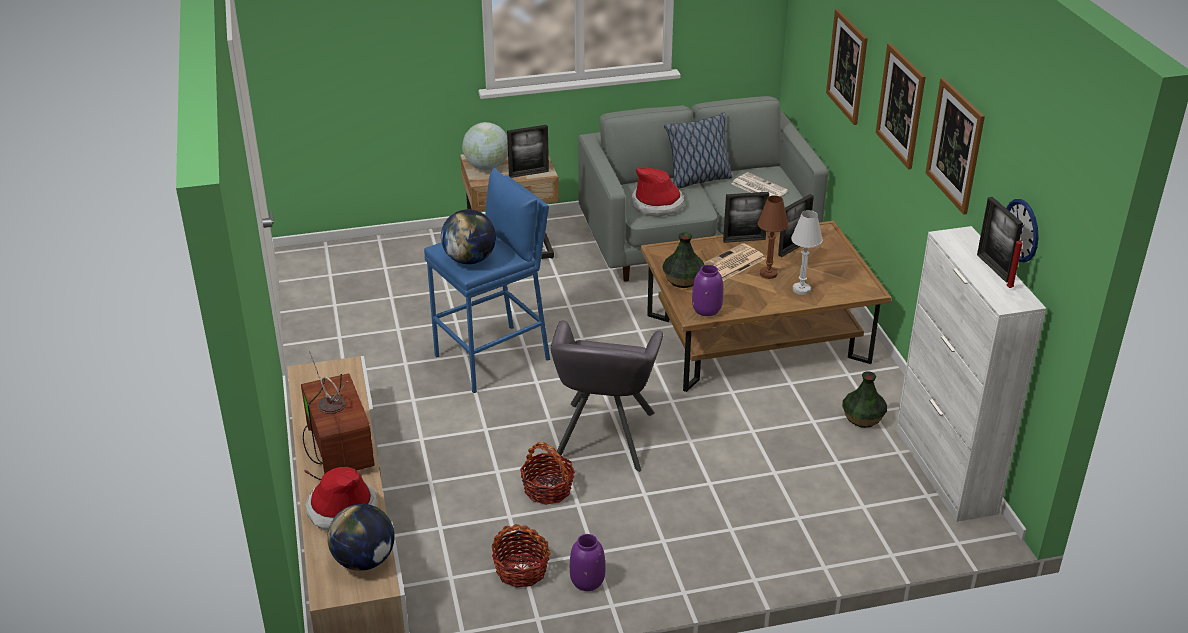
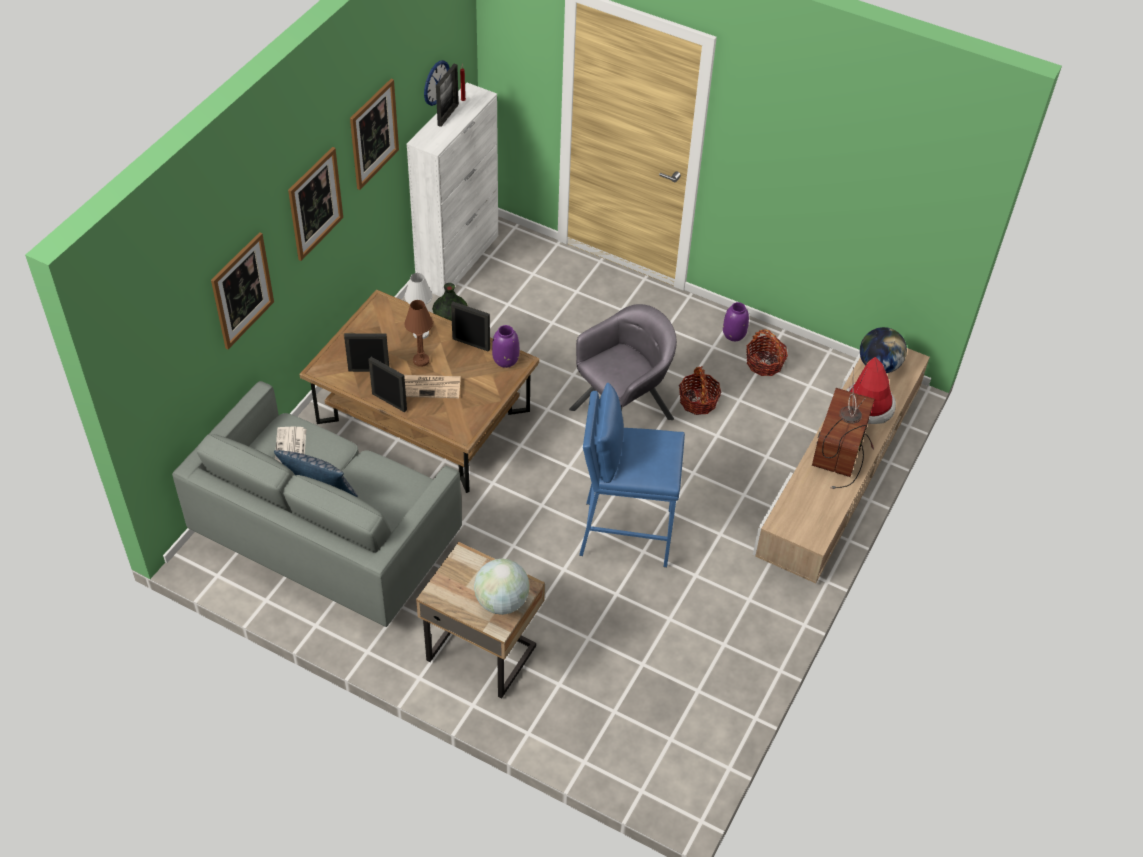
camera: 140 degrees left, 15 degrees up
globe [441,209,496,264] -> none
picture frame [507,125,549,178] -> picture frame moved to [451,302,490,352]
hat [631,167,684,217] -> none
vase [662,232,704,288] -> none

